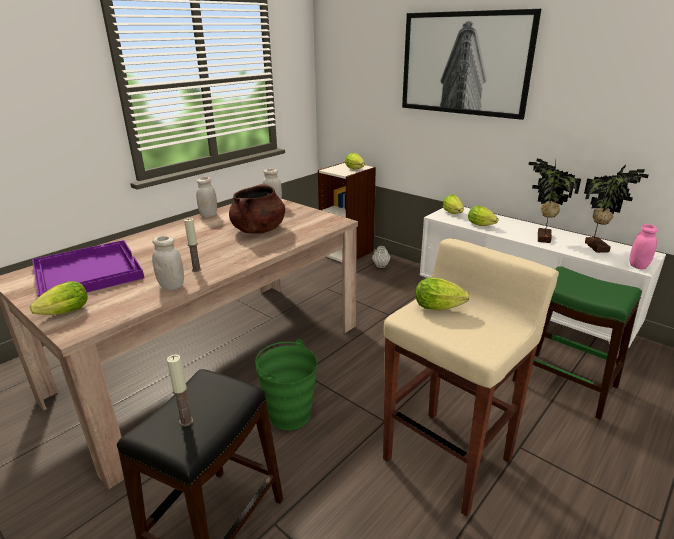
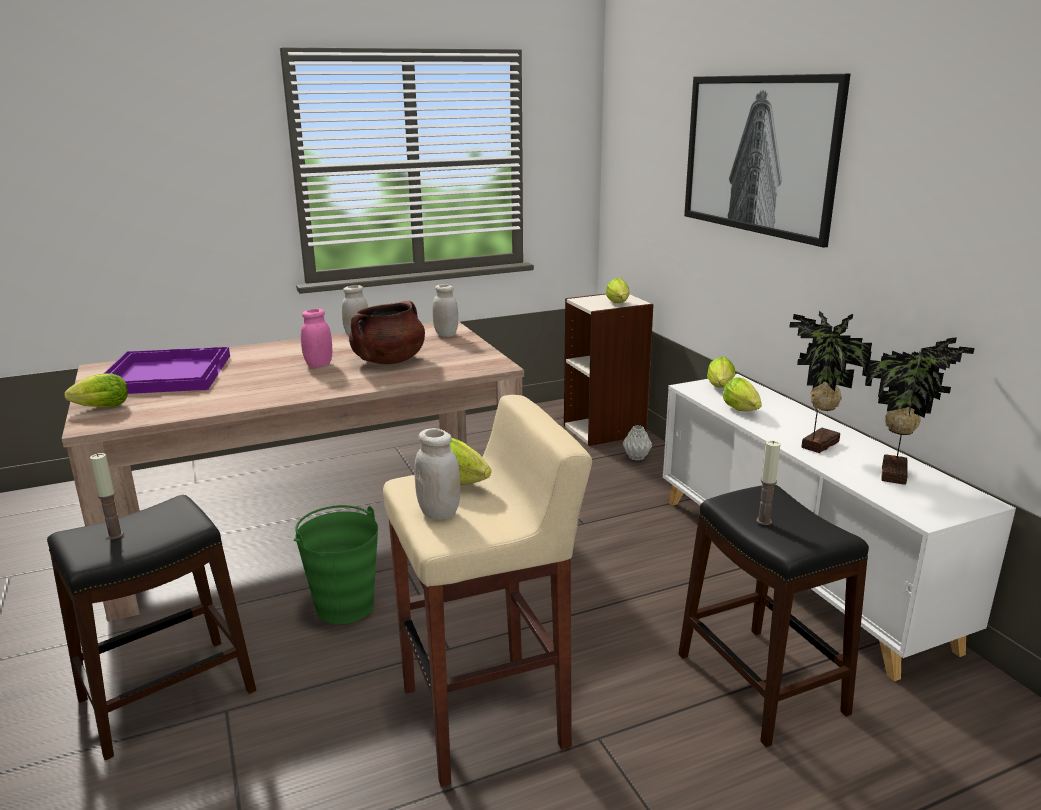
camera: 25 degrees right, 5 degrees down
white jar [152,236,184,290] -> white jar moved to [414,428,460,520]
candle [184,218,201,272] -> candle moved to [756,441,780,525]
green stool [512,266,642,420] -> black stool [678,485,869,747]
pink jar [629,224,658,270] -> pink jar moved to [301,309,332,367]

